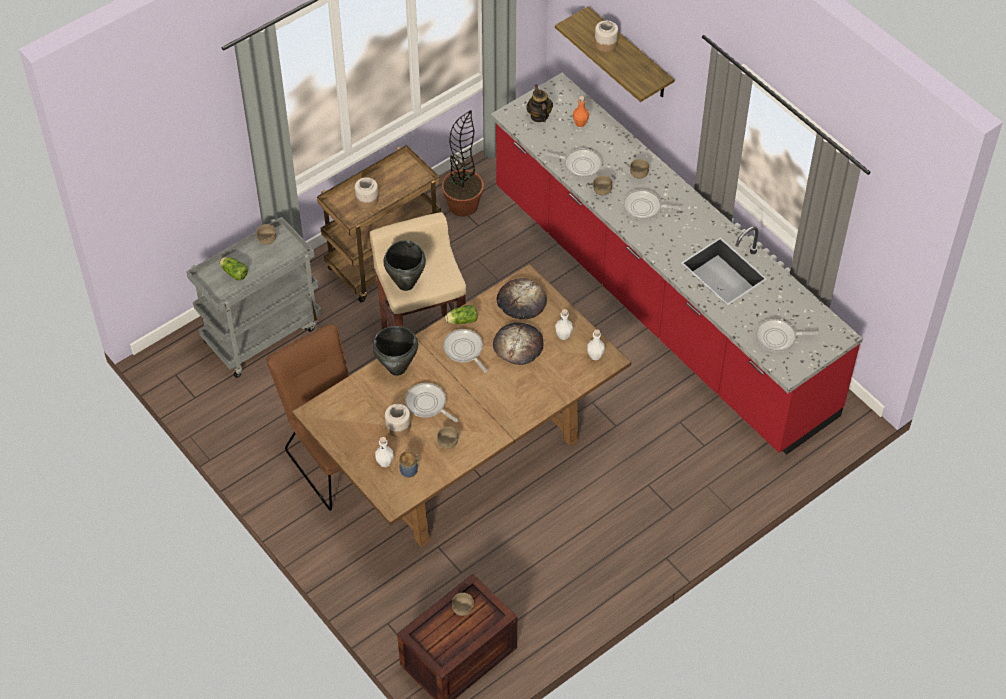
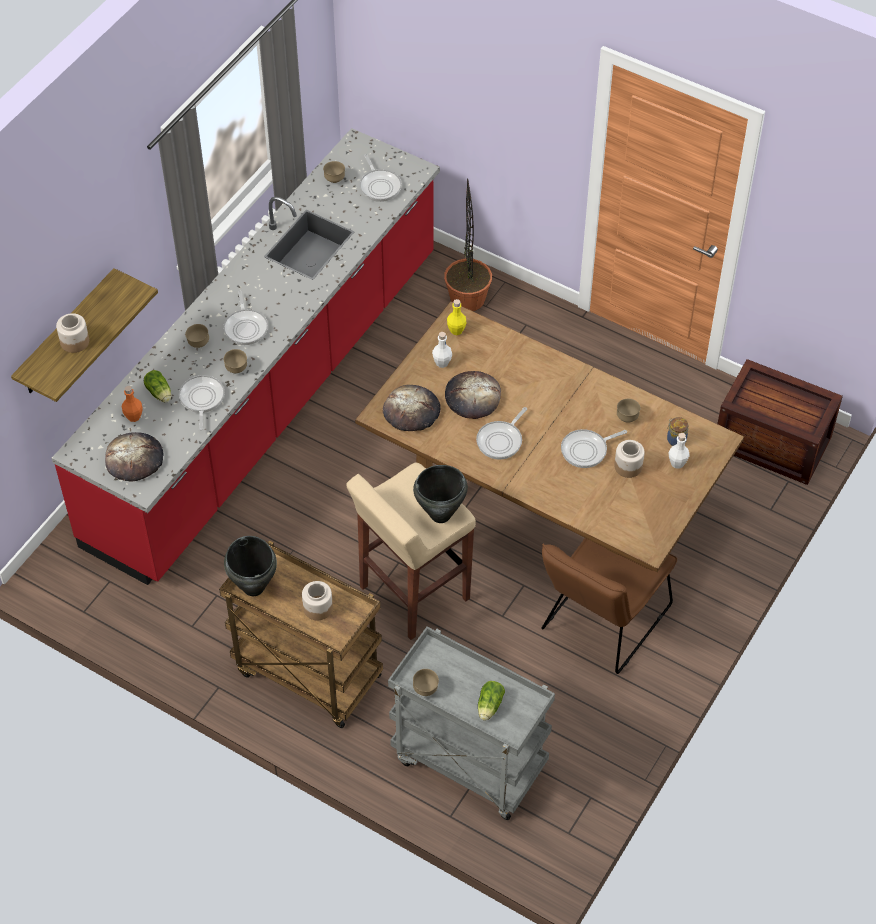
camera: 110 degrees left, 0 degrees up
black cooking pot [372,326,418,376] -> black cooking pot moved to [224,536,277,596]
frying pan [405,383,458,422] -> frying pan turned 45 degrees clockwise [561,429,627,468]
potted plant [442,110,484,216] -> potted plant moved to [444,178,492,311]
lettuce [445,305,478,324] -> lettuce moved to [144,370,171,402]
brown bowl [452,593,474,616] -> brown bowl moved to [323,161,345,183]
teapot [526,84,553,122] -> bread [105,432,164,482]
white bottle [587,330,605,360] -> yellow bottle [447,299,466,335]

